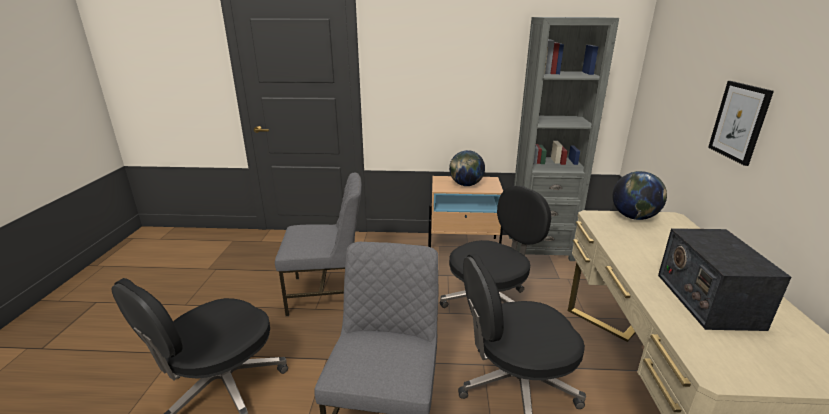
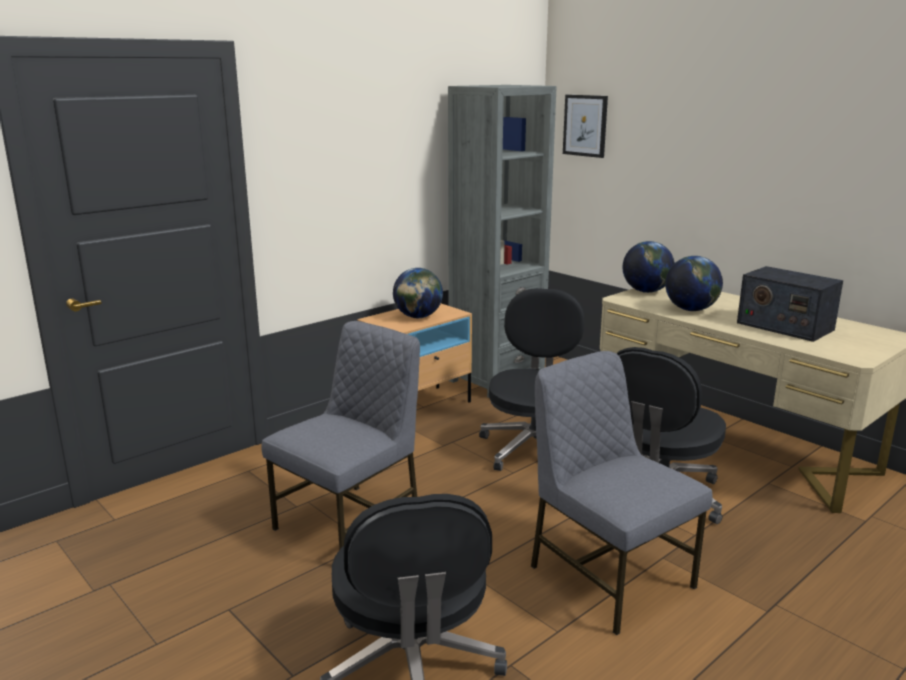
camera: 45 degrees left, 5 degrees down
picture [708,81,774,166] -> picture moved to [563,95,608,158]
none -> globe [665,256,723,311]

